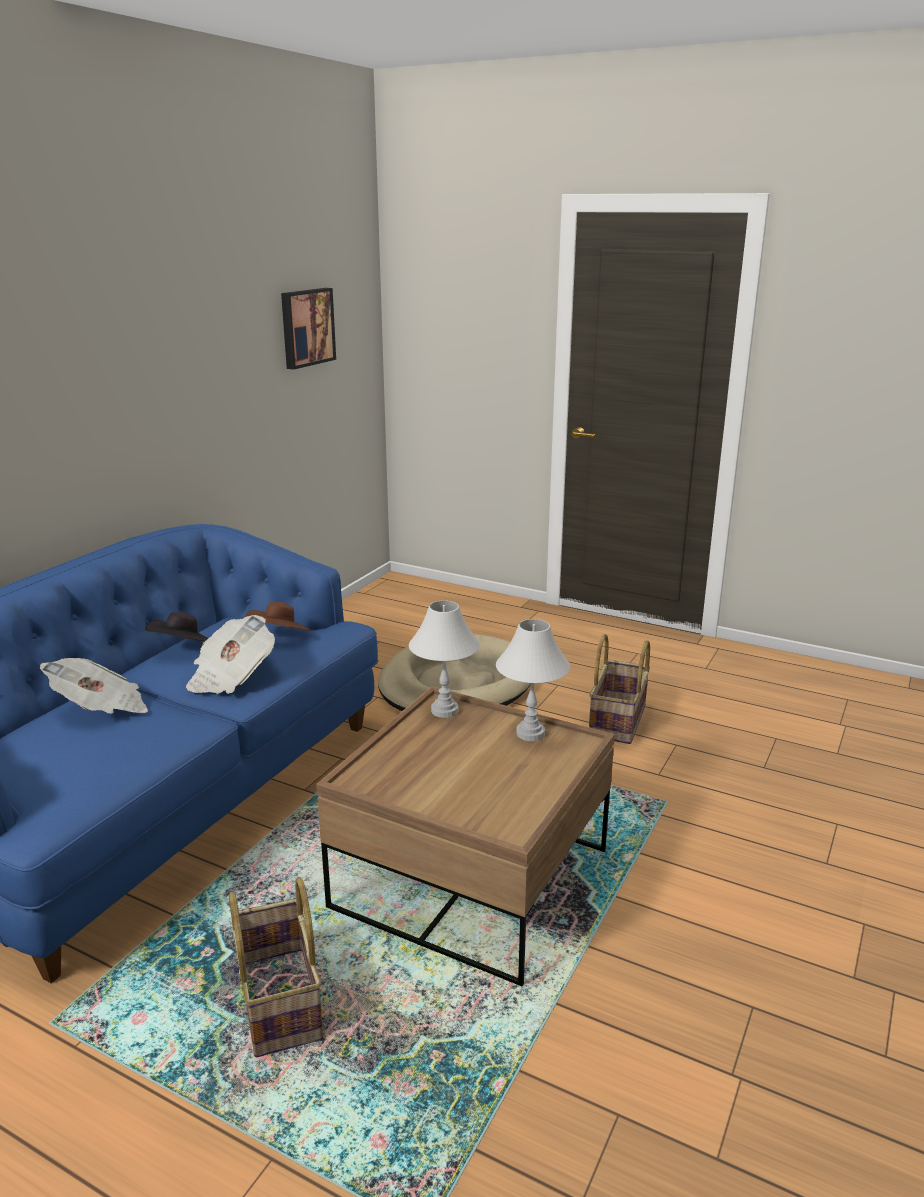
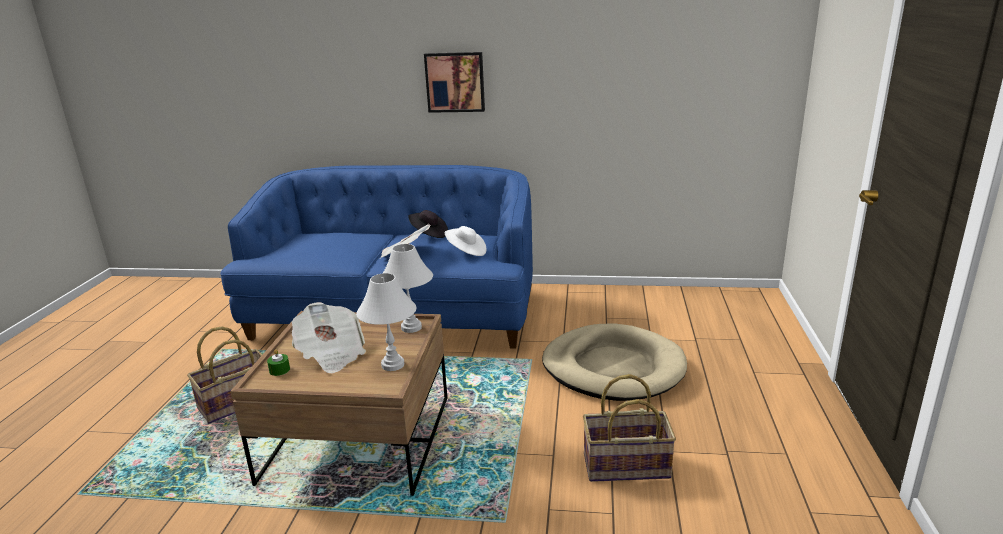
camera: 70 degrees right, 0 degrees up
newspaper [40,658,148,714] -> newspaper moved to [292,302,366,373]
brown hat [246,602,312,631] -> white hat [445,226,487,256]
picture [281,288,336,370] -> picture moved to [424,52,485,113]
none -> green candle [267,350,290,376]

